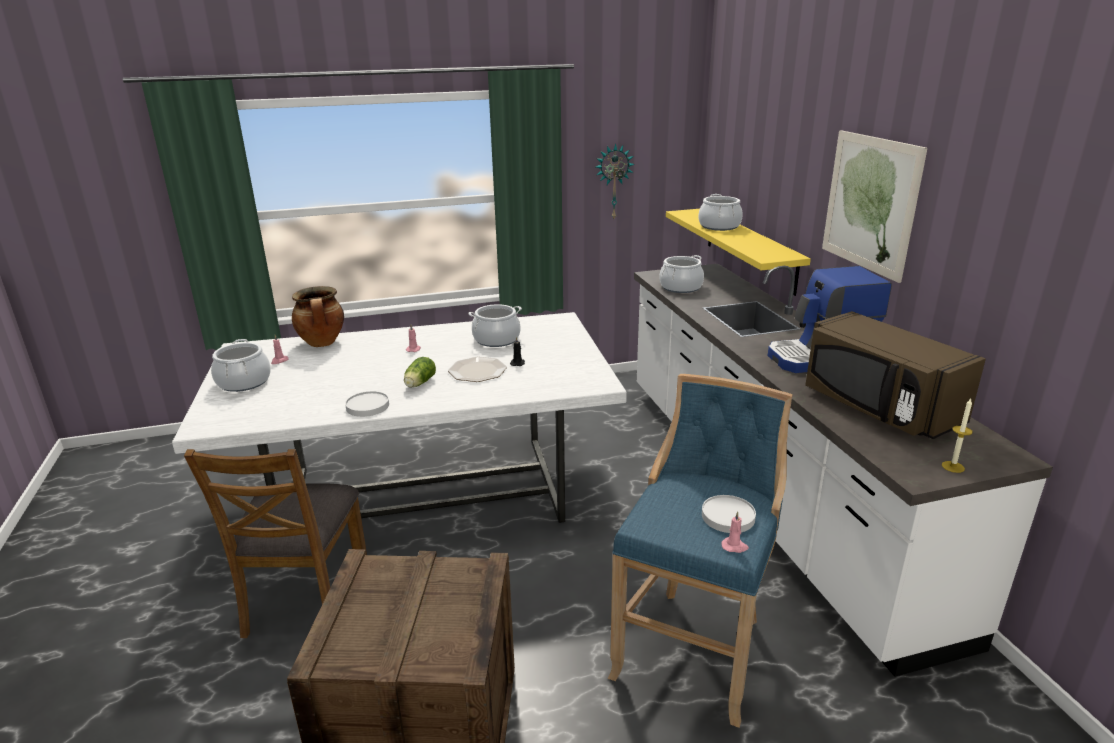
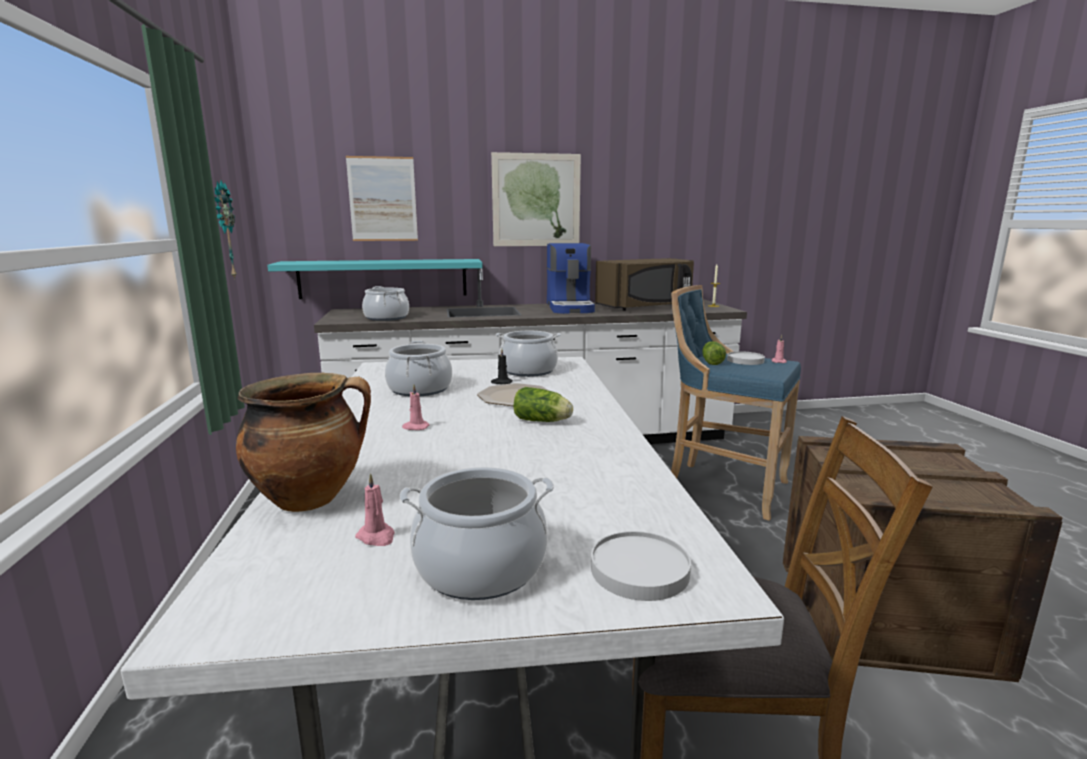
camera: 85 degrees left, 10 degrees down
white plate [345,391,389,417] -> white plate moved to [591,531,691,601]
yellow shelf [666,209,811,296] -> turquoise shelf [267,259,483,299]
cooking pot [698,194,742,231] -> cooking pot moved to [496,331,561,377]
none -> picture [346,156,418,241]
none -> lettuce [702,341,726,365]

